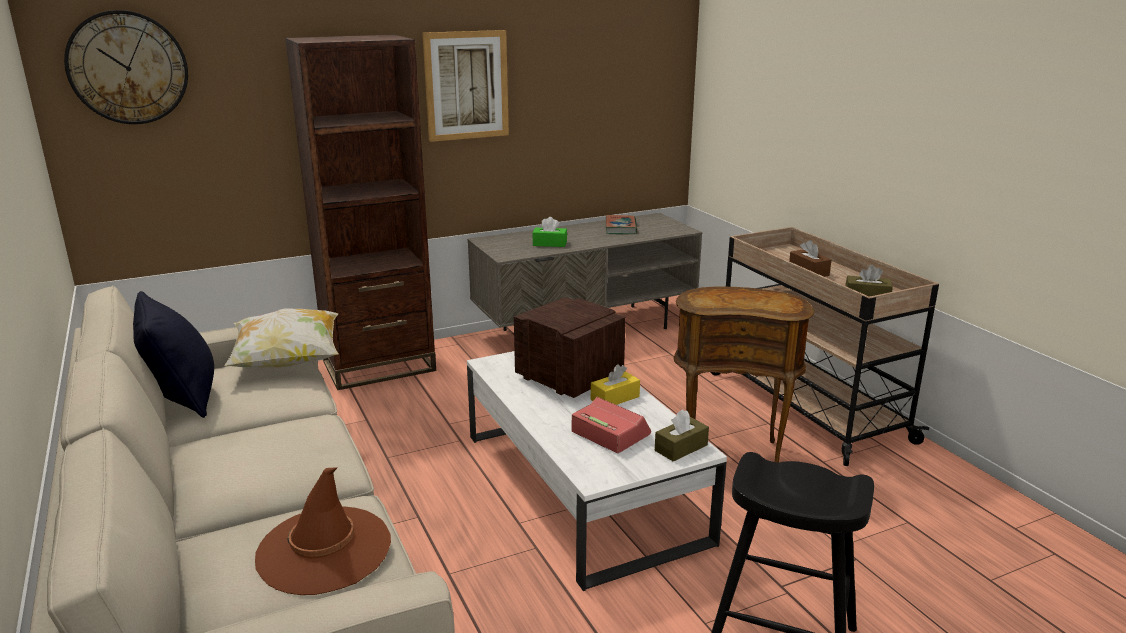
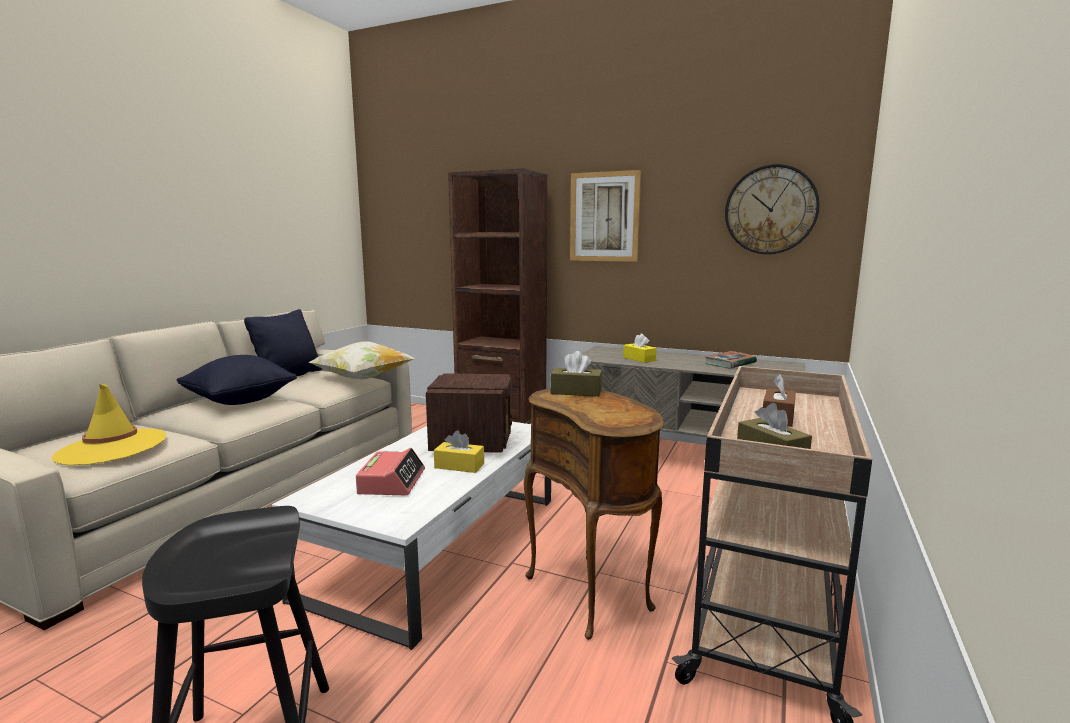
camera: 50 degrees right, 10 degrees down
wall clock [64,10,188,124] -> wall clock moved to [725,164,819,254]
brown hat [255,467,391,595] -> yellow hat [52,384,166,465]
green tissue box [532,217,567,247] -> yellow tissue box [623,334,656,363]
brown tissue box [655,409,709,462] -> brown tissue box moved to [550,351,602,397]
none -> black pillow [177,355,297,405]

